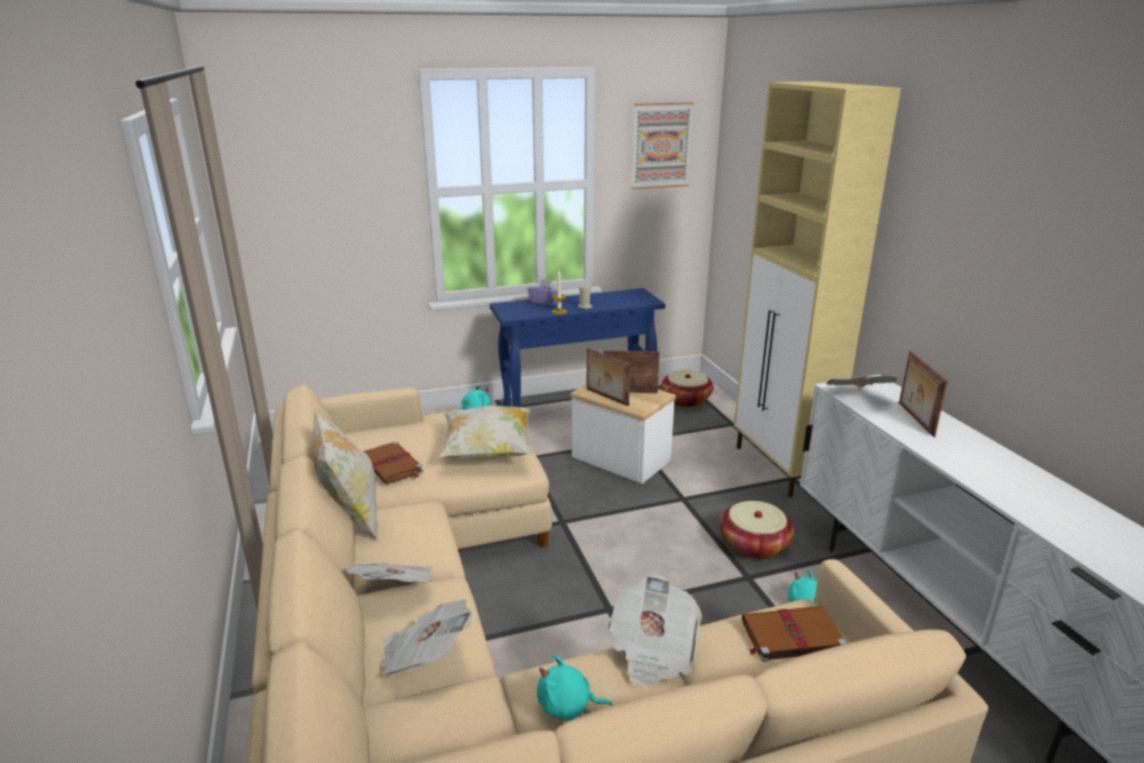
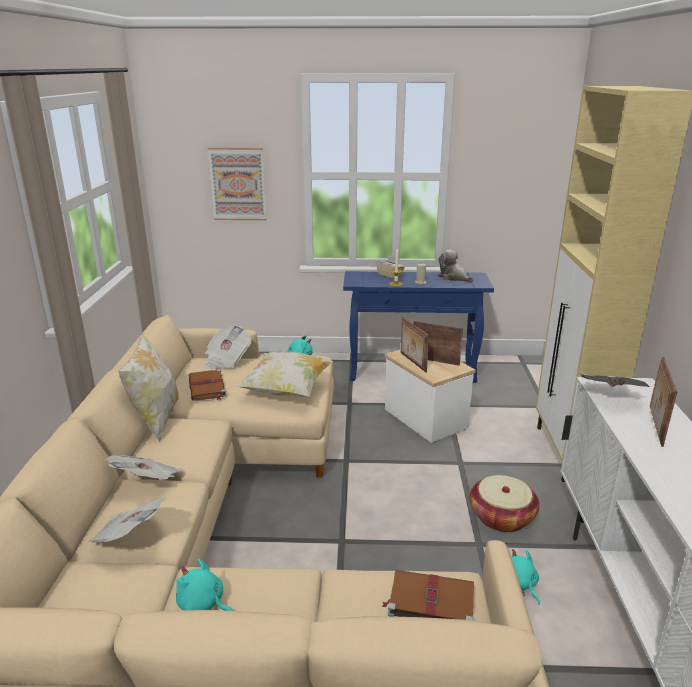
camera: 20 degrees right, 0 degrees up
purple tissue box [527,279,562,306] -> beige tissue box [376,255,405,279]
newspaper [608,575,702,686] -> newspaper moved to [204,325,251,369]
picture [632,102,694,189] -> picture moved to [208,147,267,220]
basket [661,370,714,407] -> none
none -> plush toy [438,250,474,282]

